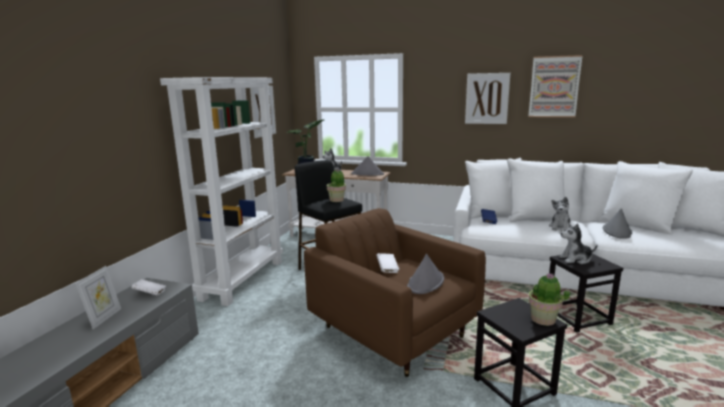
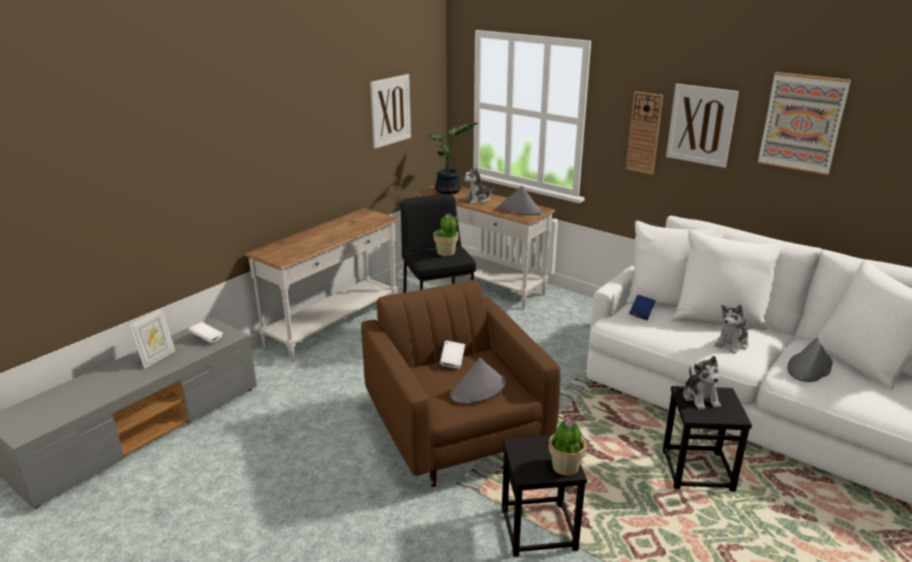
camera: 20 degrees right, 10 degrees up
white bookcase [160,77,283,306] -> white console table [244,208,400,362]
plush toy [559,223,598,264] -> plush toy turned 120 degrees counterclockwise [683,356,721,410]
none -> wall clock [626,91,663,175]

